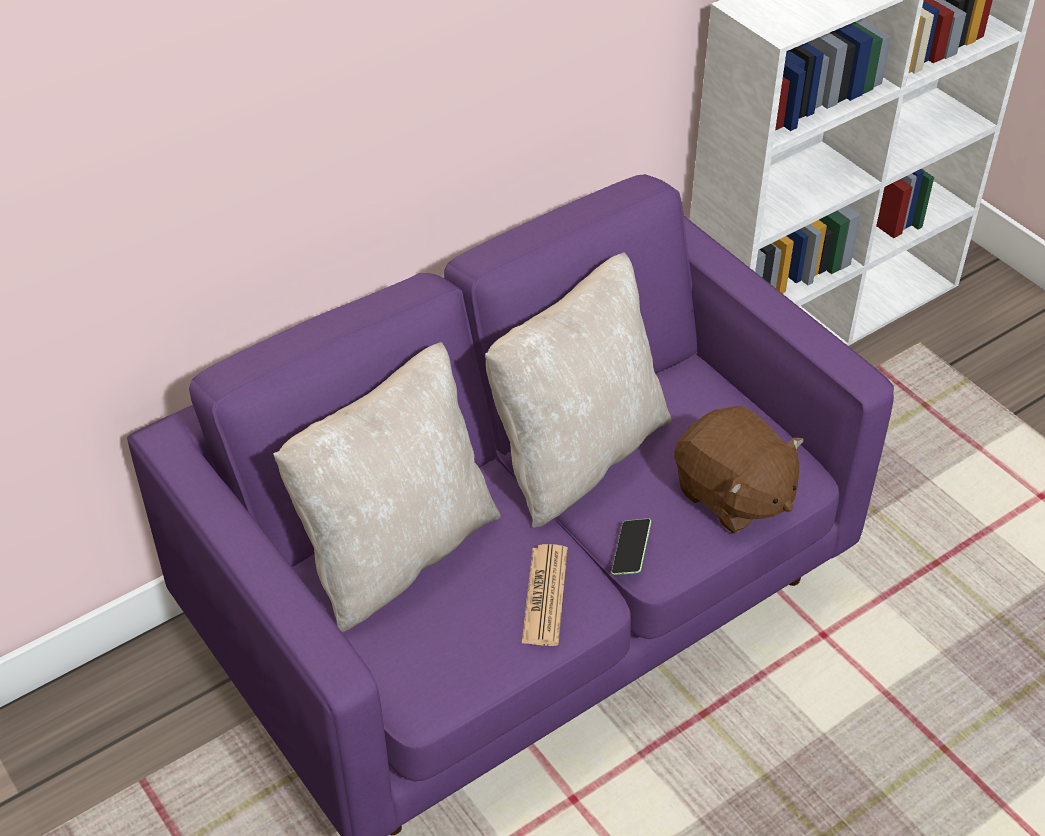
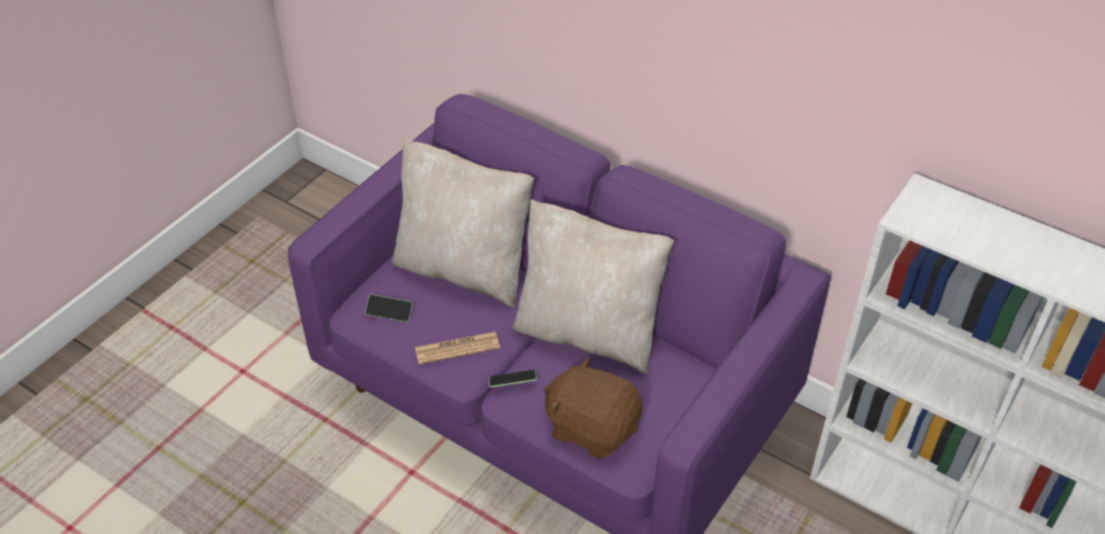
camera: 70 degrees right, 0 degrees up
brown plush toy [674,406,804,533] -> brown plush toy turned 90 degrees clockwise [544,356,643,459]
none -> phone [365,294,413,322]

